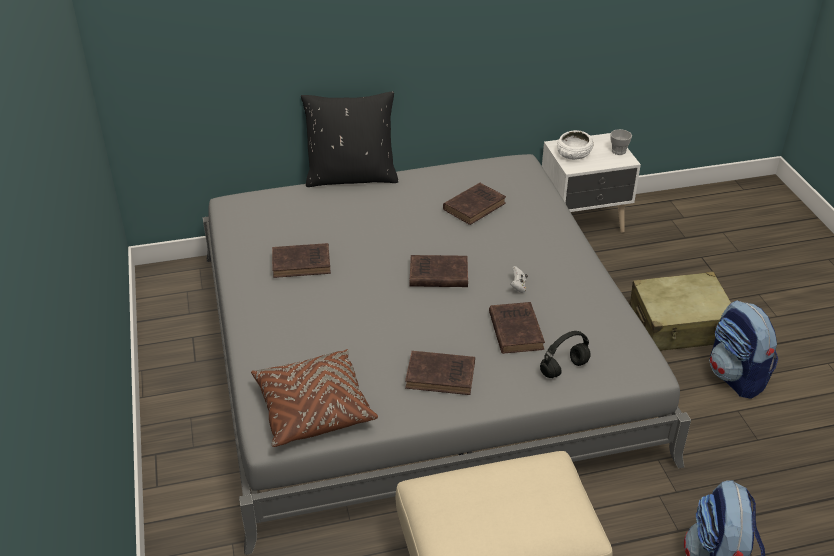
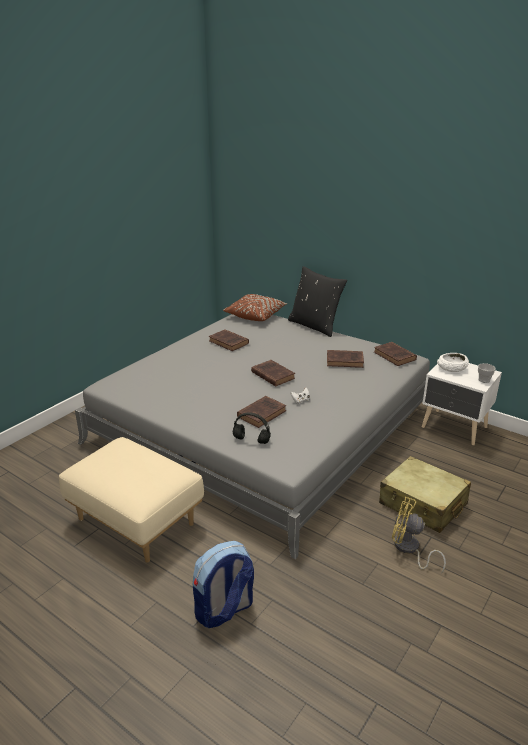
camera: 50 degrees right, 10 degrees down
brown pillow [251,349,378,447] -> brown pillow moved to [223,294,287,321]
brown book [405,351,475,395] -> brown book moved to [374,342,417,366]
backpack [710,300,778,399] -> yellow fan [392,497,446,573]

